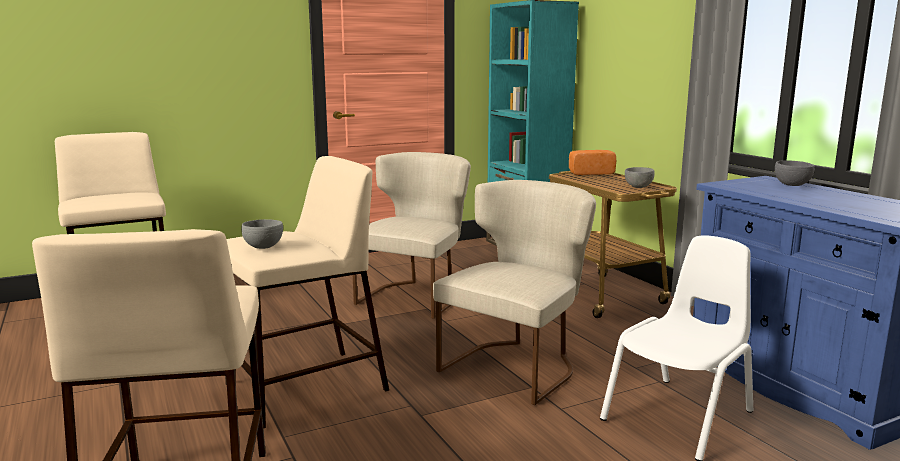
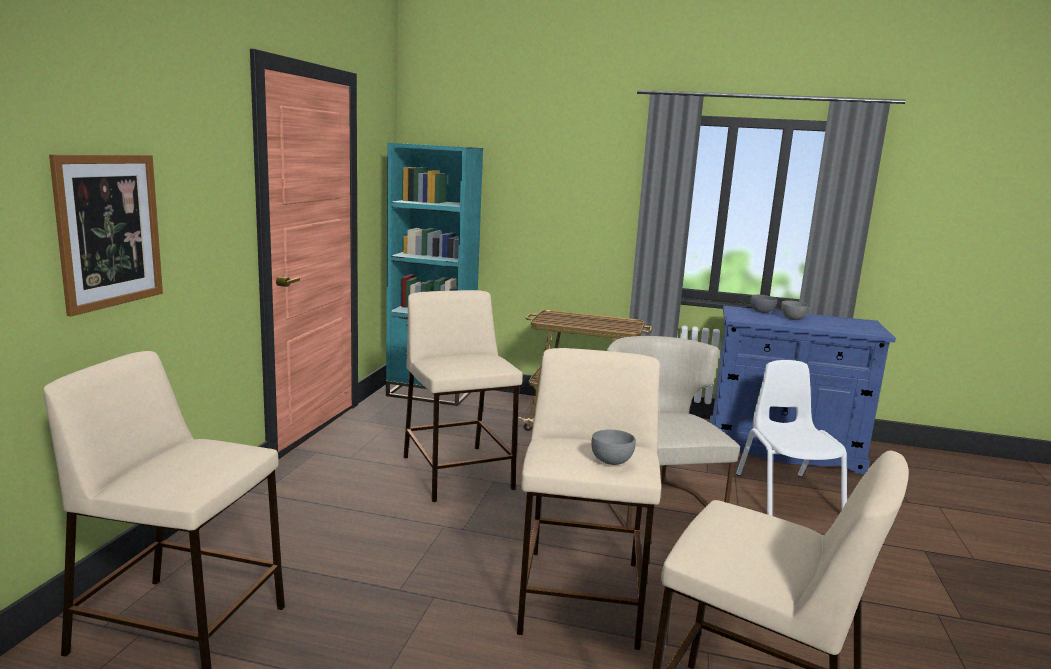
camera: 50 degrees left, 0 degrees up
beige chair [353,152,471,319] -> beige stool [404,290,523,502]
bread [569,150,616,175] -> none
grey bowl [625,167,655,188] -> grey bowl moved to [781,300,809,320]
none -> picture [49,154,163,316]

